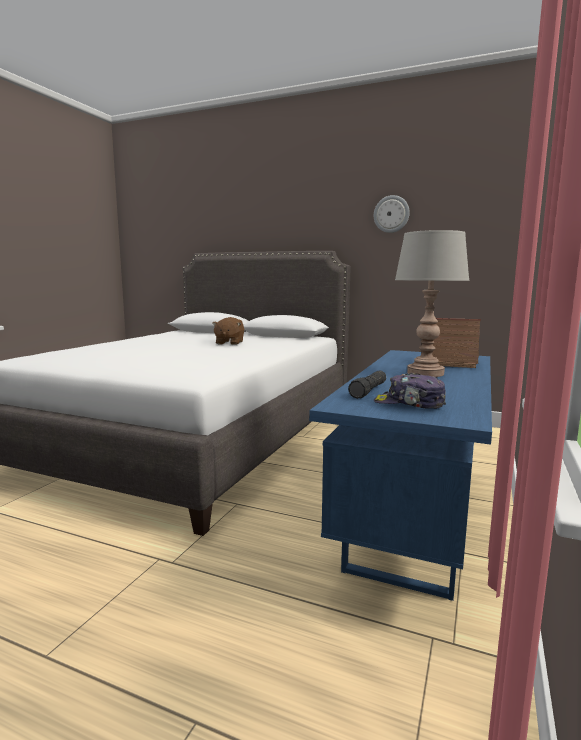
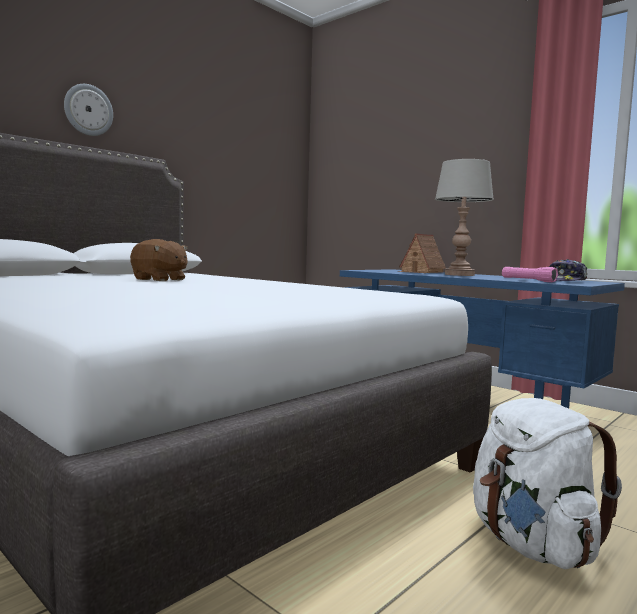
camera: 70 degrees left, 5 degrees down
black flashlight [348,370,386,398] -> pink flashlight [502,267,558,282]
wall clock [374,195,410,233] -> wall clock moved to [64,84,113,136]
none -> white backpack [473,398,622,569]

